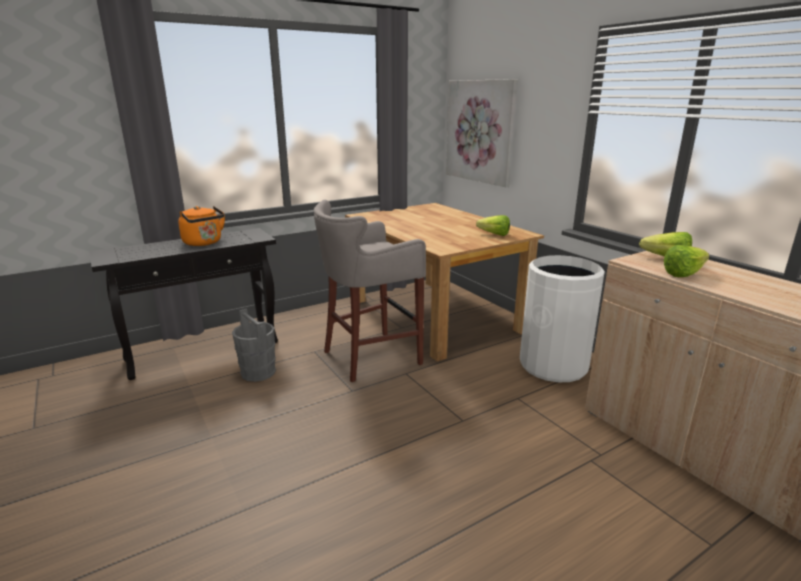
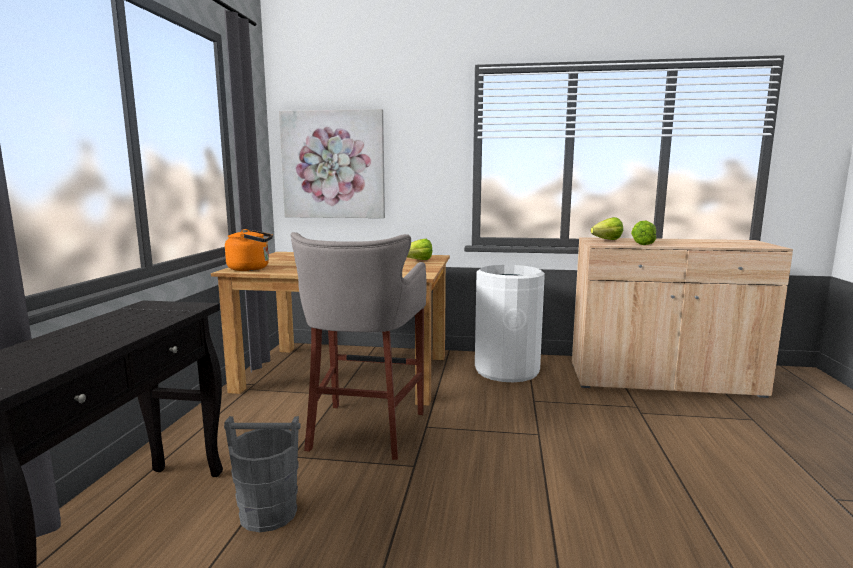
camera: 50 degrees left, 10 degrees down
orange kettle [178,206,225,246] -> orange kettle moved to [225,229,273,271]

